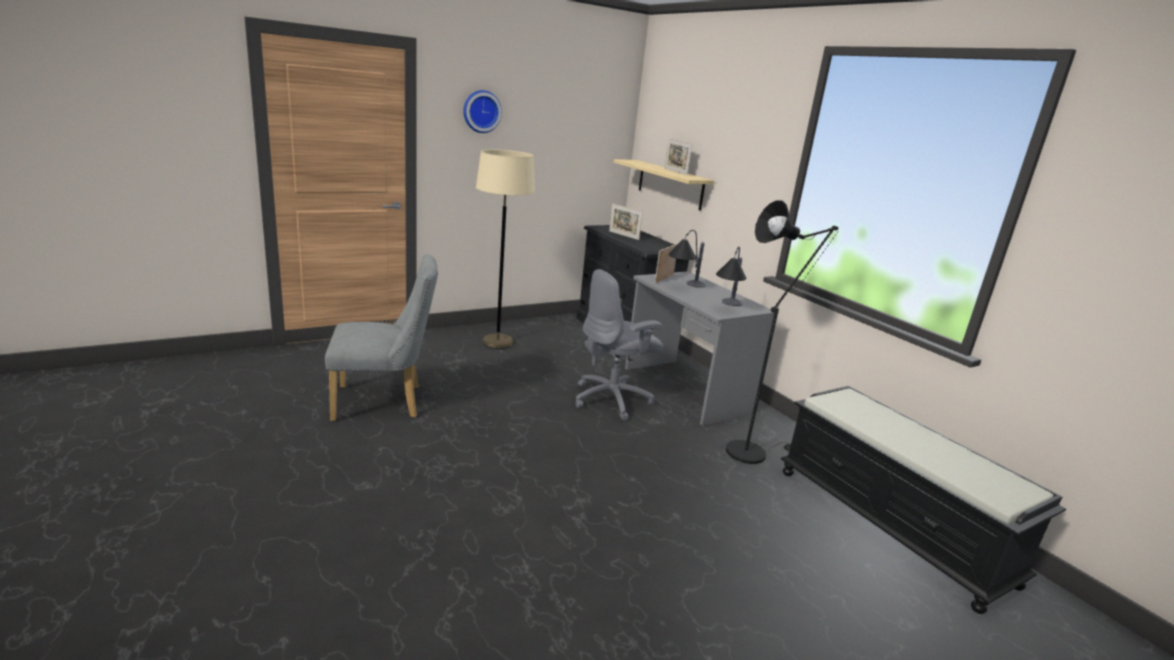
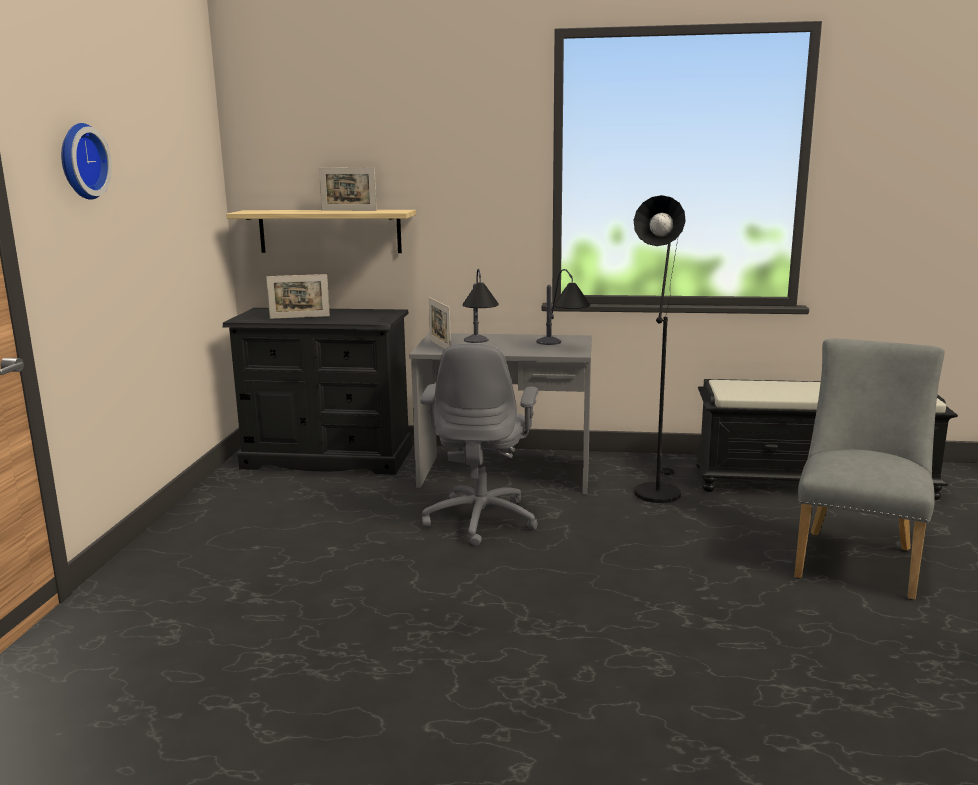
camera: 50 degrees left, 5 degrees down
grey chair [325,254,438,421] -> grey chair moved to [794,339,945,600]
beige floor lamp [476,149,535,349] -> none

